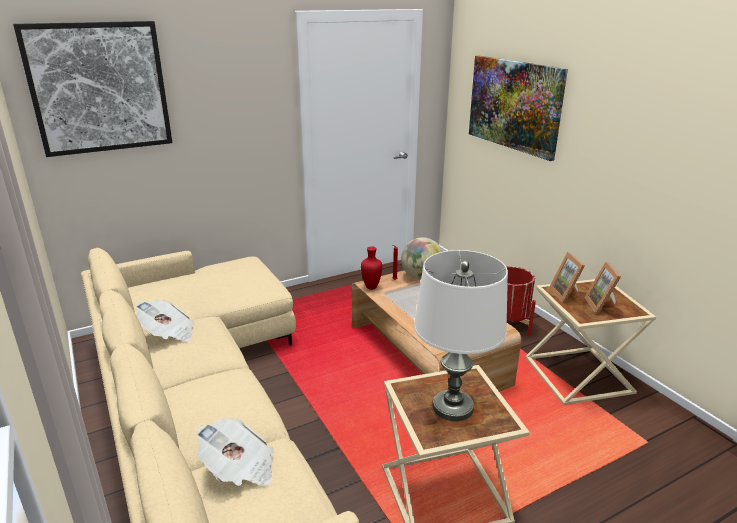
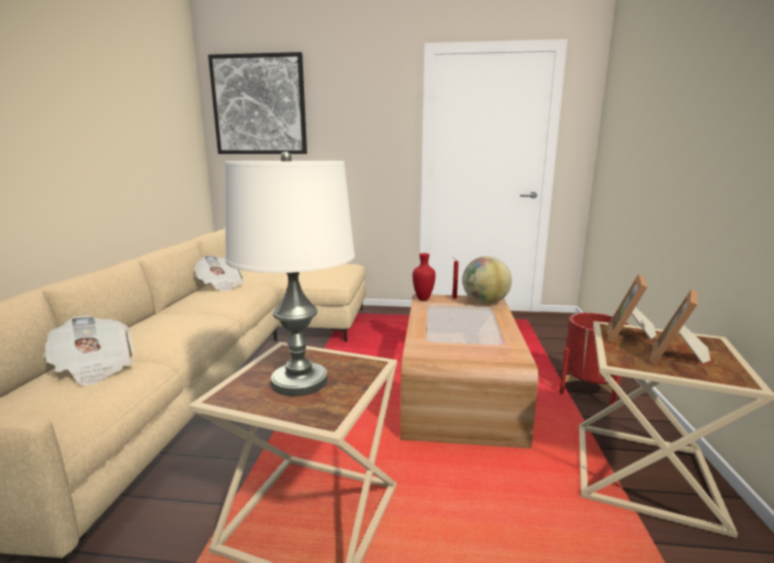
camera: 35 degrees right, 10 degrees down
picture [469,56,568,161] -> none

